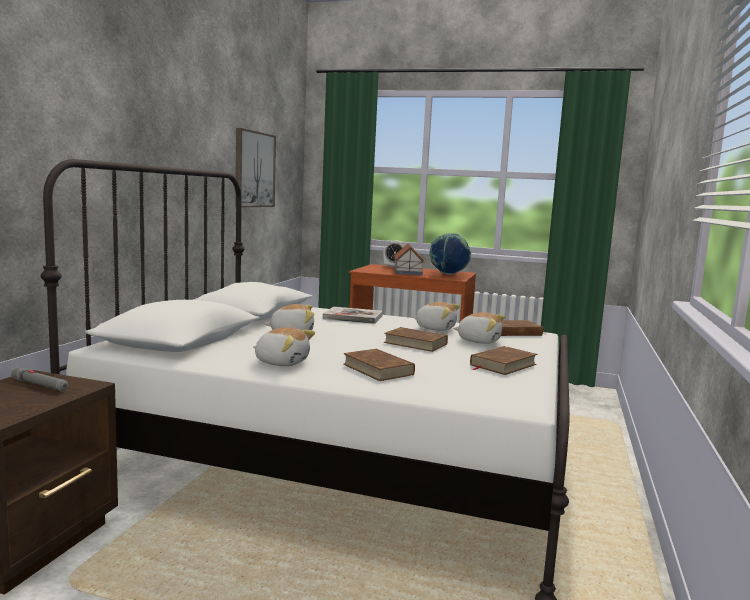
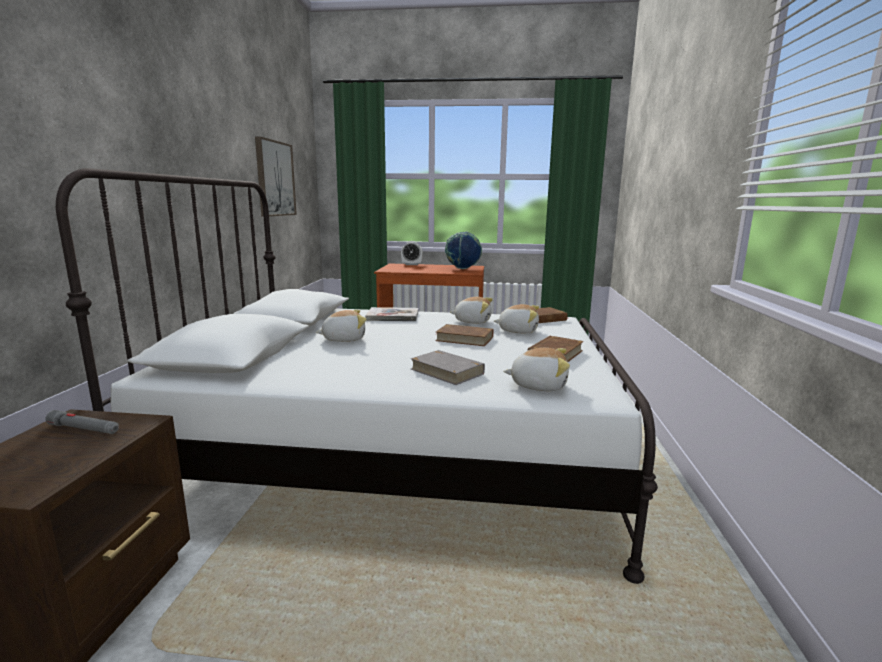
camera: 10 degrees left, 5 degrees up
plush toy [253,327,315,366] -> plush toy moved to [503,348,570,391]
brown book [343,349,415,381] -> grey book [411,350,485,385]
toy house [394,243,425,275] -> none

